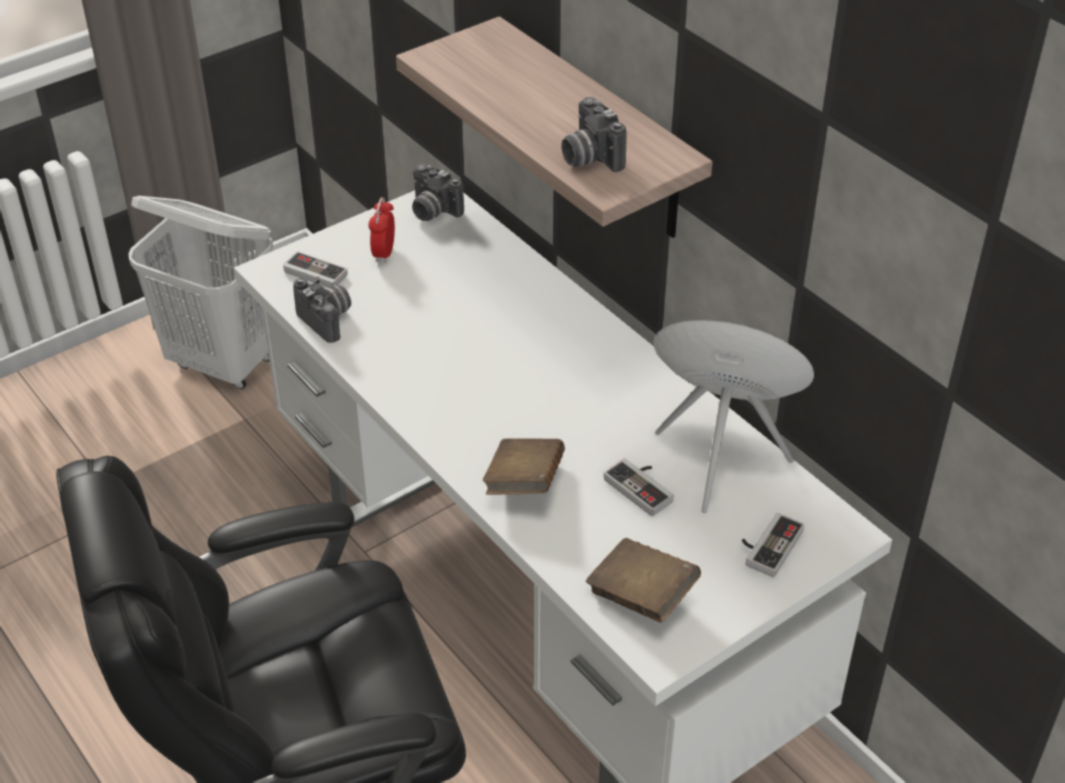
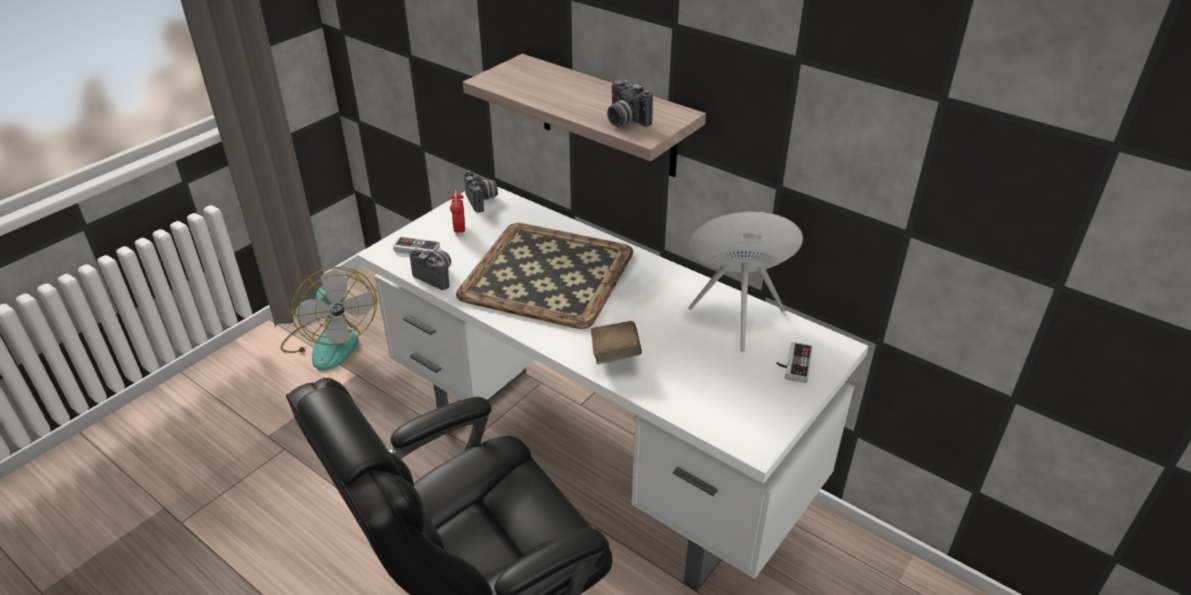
camera: 15 degrees left, 5 degrees down
white laundry basket [128,196,273,390] -> fan [280,267,377,371]
camera [412,164,464,221] -> camera turned 135 degrees counterclockwise [464,170,498,212]
brown book [586,538,701,623] -> none
game controller [604,458,674,516] -> none
none -> tray [456,223,633,329]

